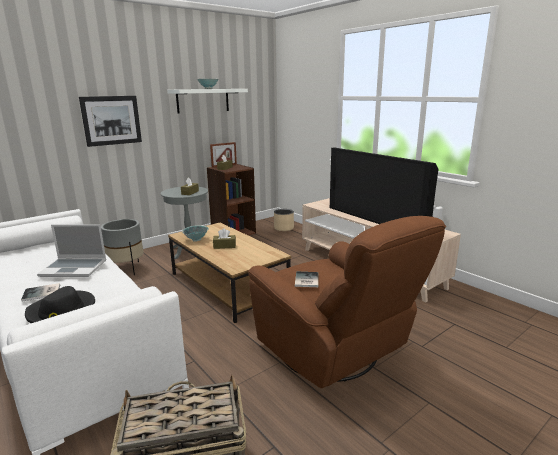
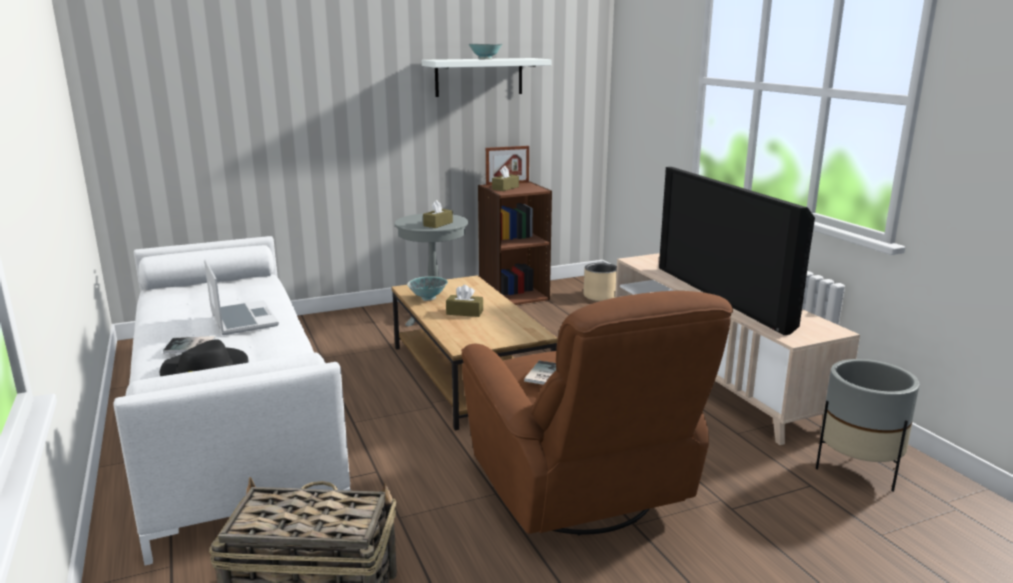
camera: 15 degrees right, 0 degrees up
laptop [37,225,107,277] -> laptop turned 135 degrees counterclockwise [204,259,279,335]
picture [79,96,142,147] -> none
grey planter [101,219,144,275] -> grey planter moved to [816,359,920,492]

